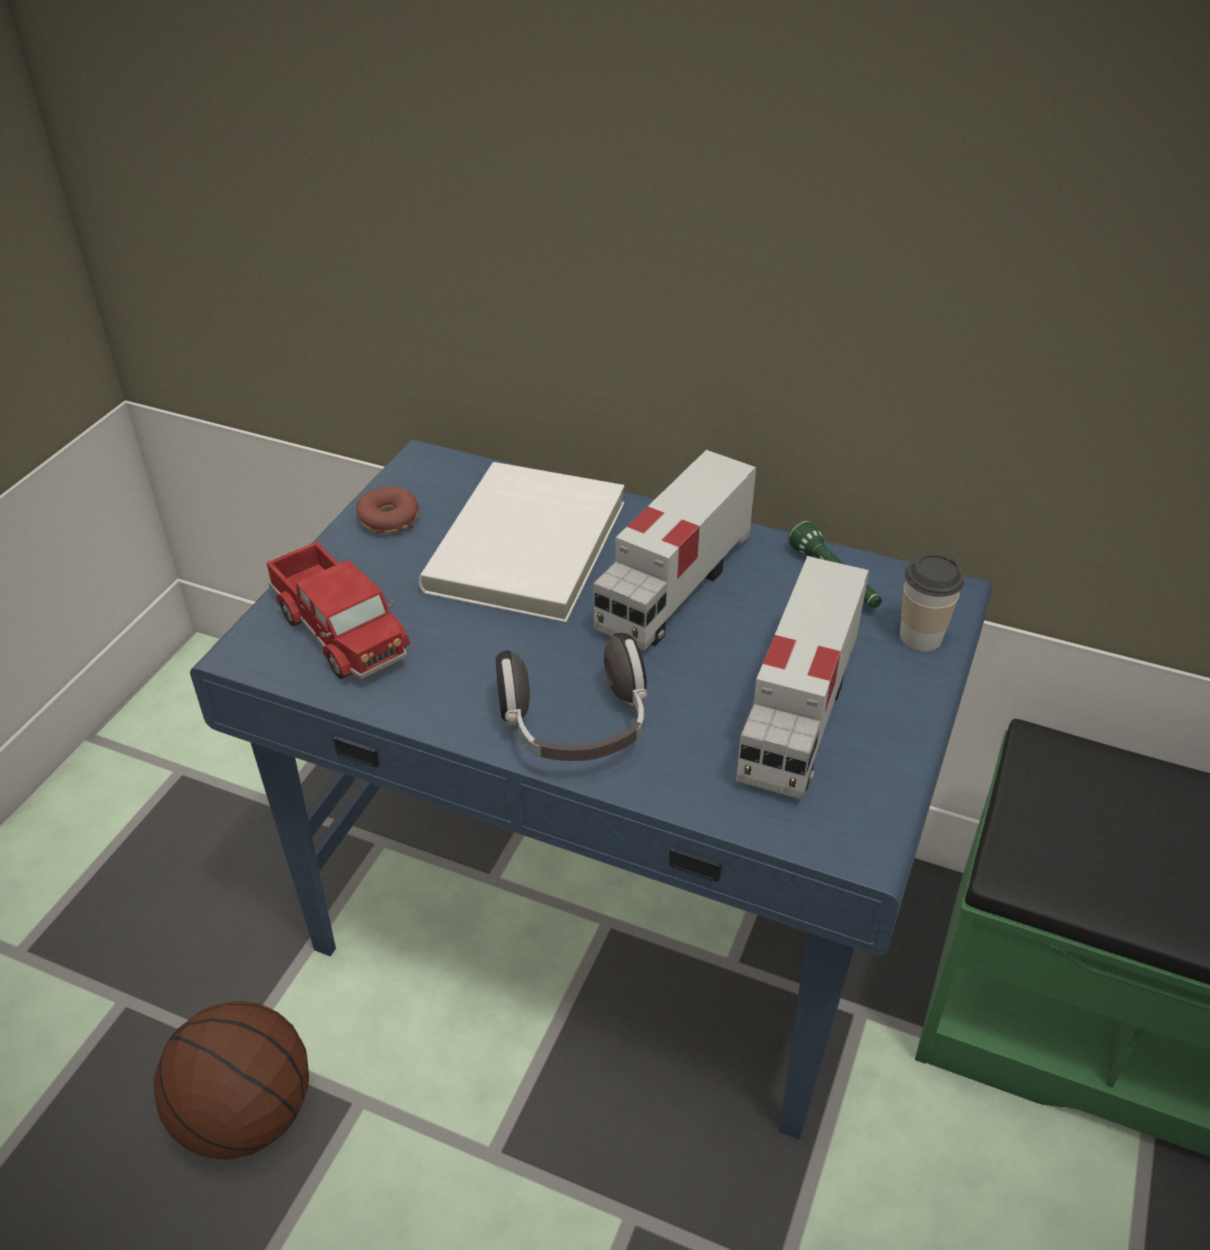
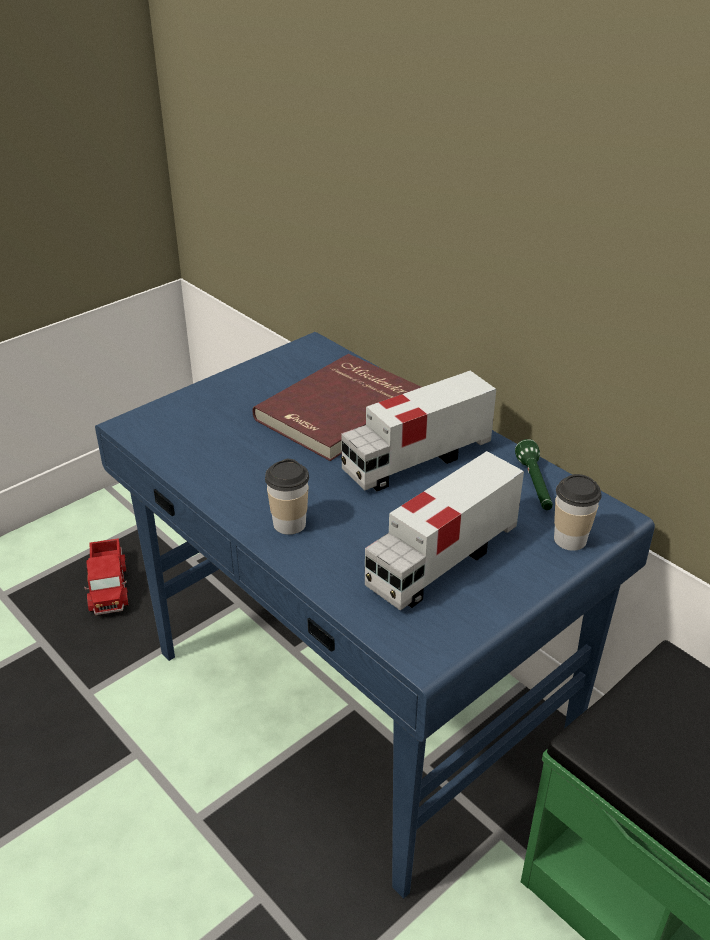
camera: 25 degrees right, 5 degrees down
basketball [154,1001,309,1160] -> none
toy truck [267,541,410,679] -> toy truck moved to [84,538,128,615]
donut [356,487,419,533] -> none
white book [418,462,624,622] -> red book [252,354,421,461]
headphones [496,632,648,761] -> cup [265,459,309,535]

